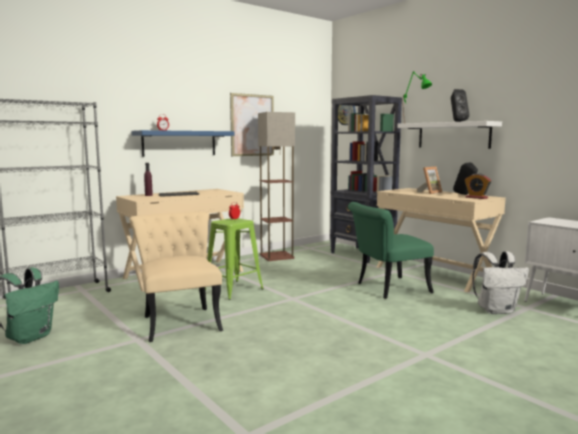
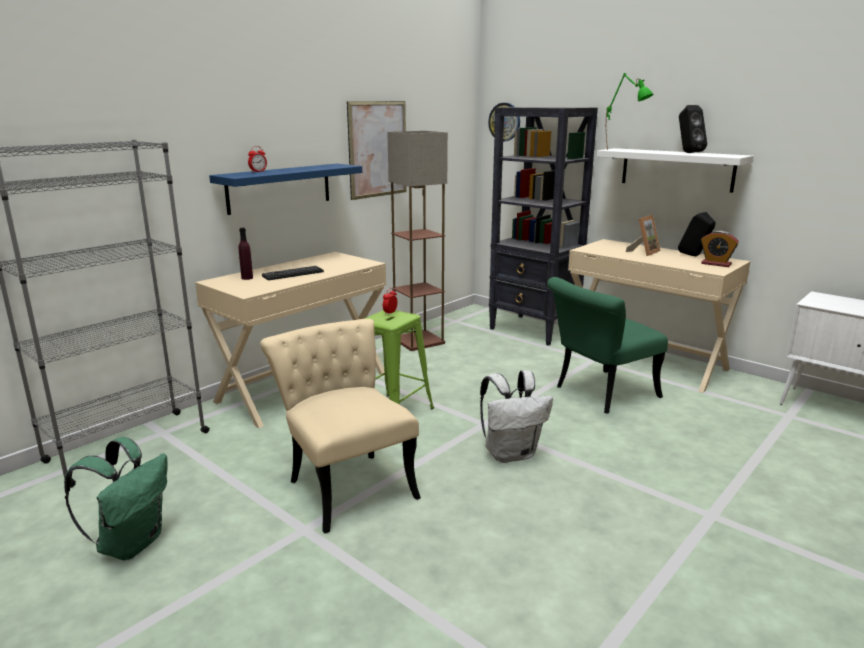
camera: 10 degrees left, 10 degrees up
white backpack [472,251,529,314] -> white backpack moved to [480,370,553,463]

